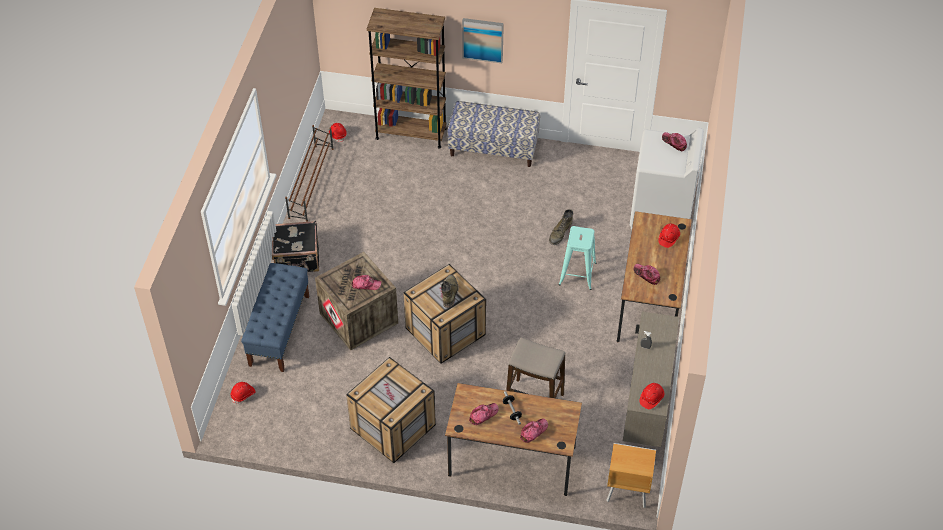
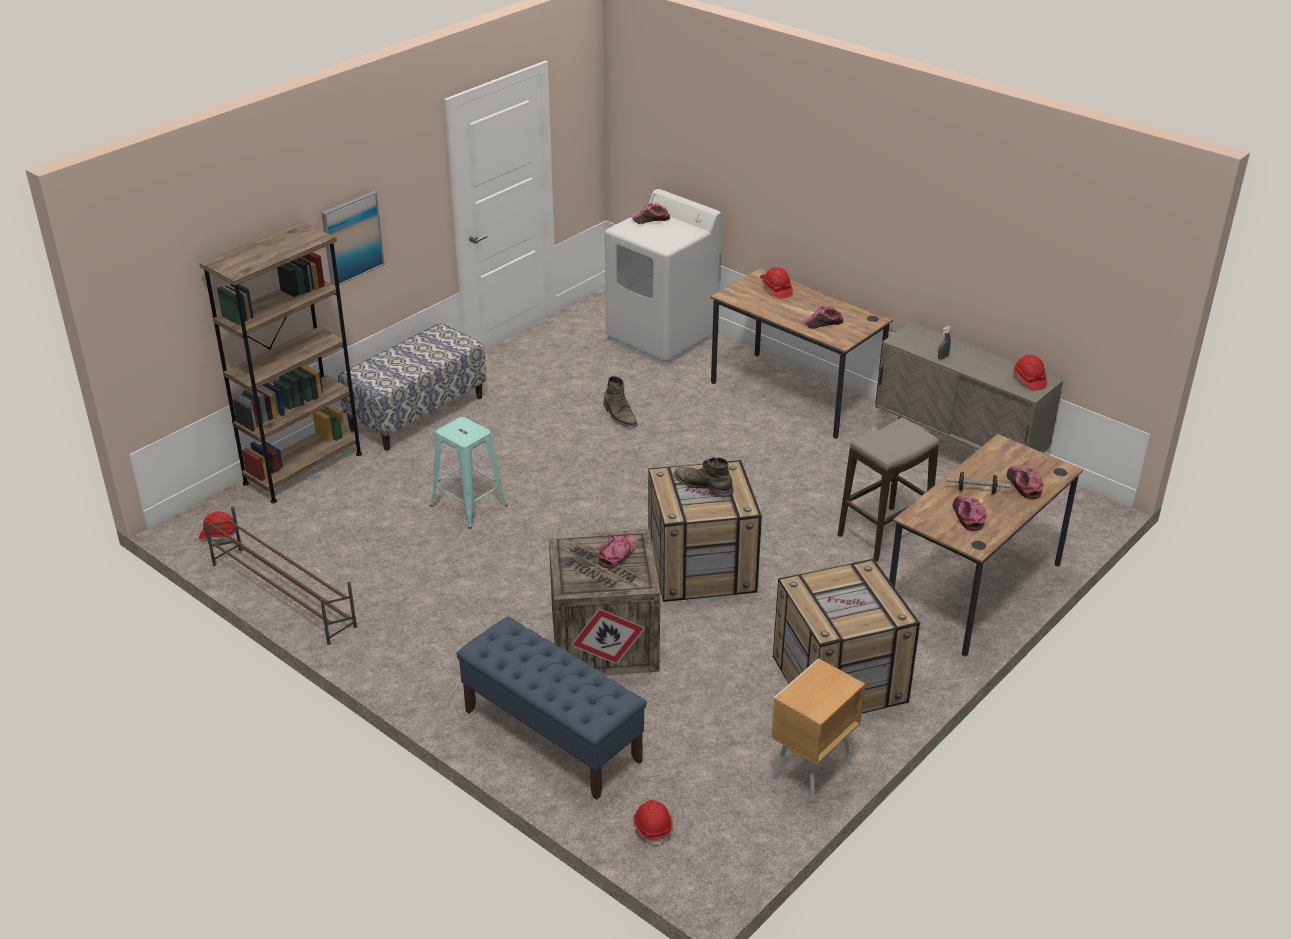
camera: 60 degrees left, 15 degrees down
black suitcase [272,221,319,272] -> none
turquoise stool [559,226,596,290] -> turquoise stool moved to [430,417,508,529]
brown nightstand [606,443,656,508] -> brown nightstand moved to [771,658,865,802]

